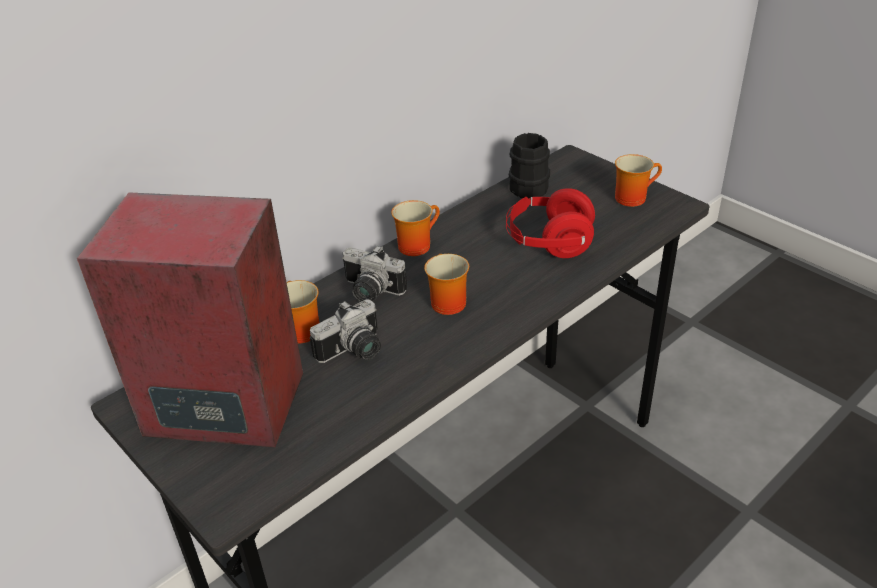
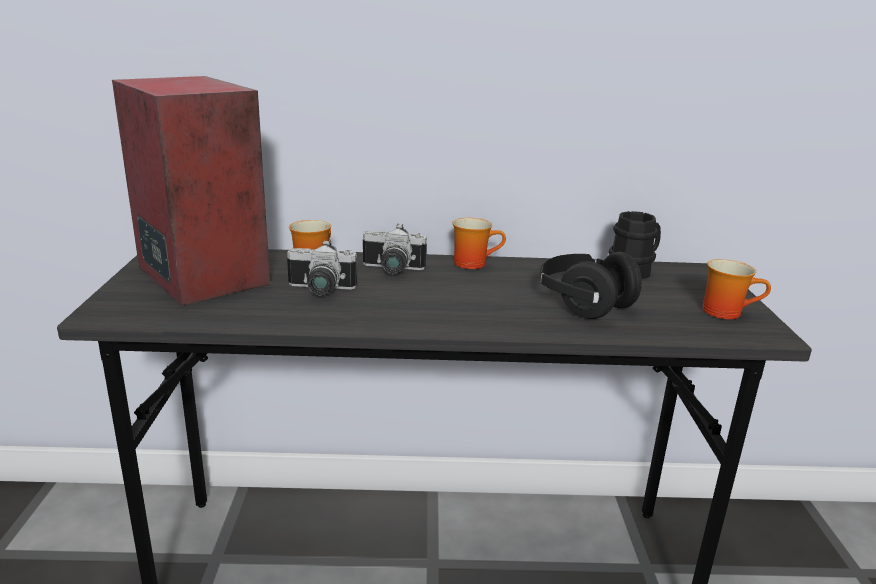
camera: 40 degrees right, 15 degrees down
camera [342,245,407,302] -> camera turned 60 degrees counterclockwise [363,224,427,274]
mug [424,254,469,315] -> none
red headphones [506,188,595,258] -> black headphones [539,252,644,319]

